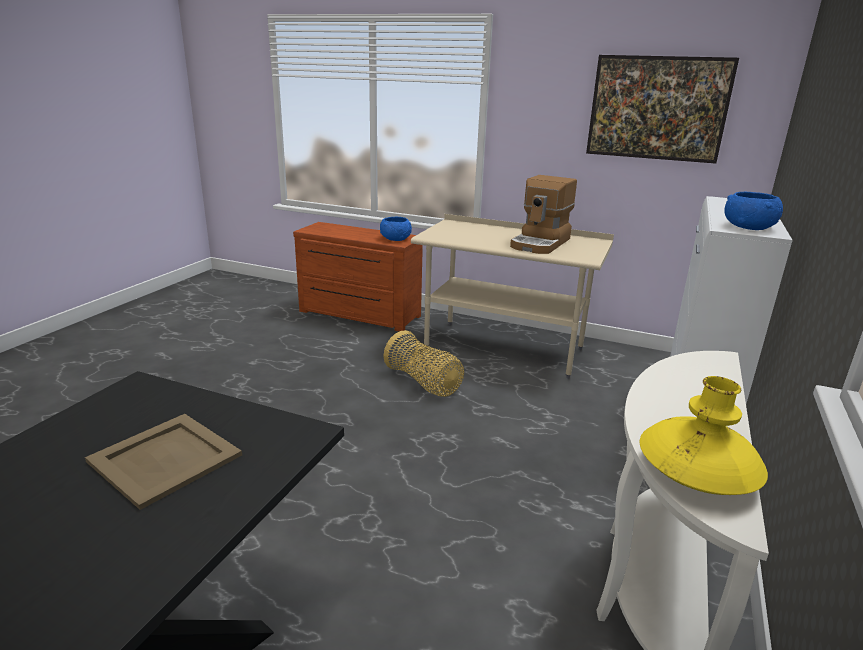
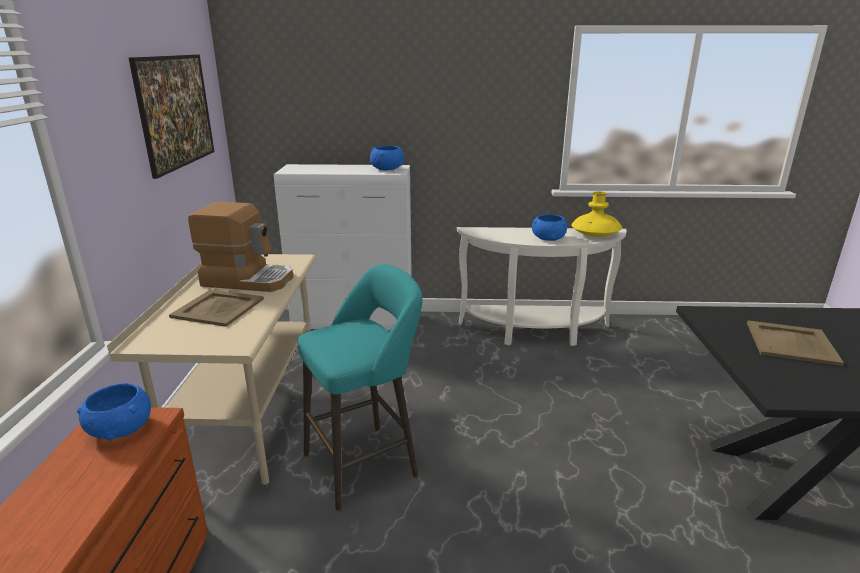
camera: 110 degrees left, 0 degrees up
basket [383,330,464,397] -> turquoise stool [298,264,423,511]
none -> beige tray [169,289,264,327]
none -> blue bowl [532,214,567,241]

